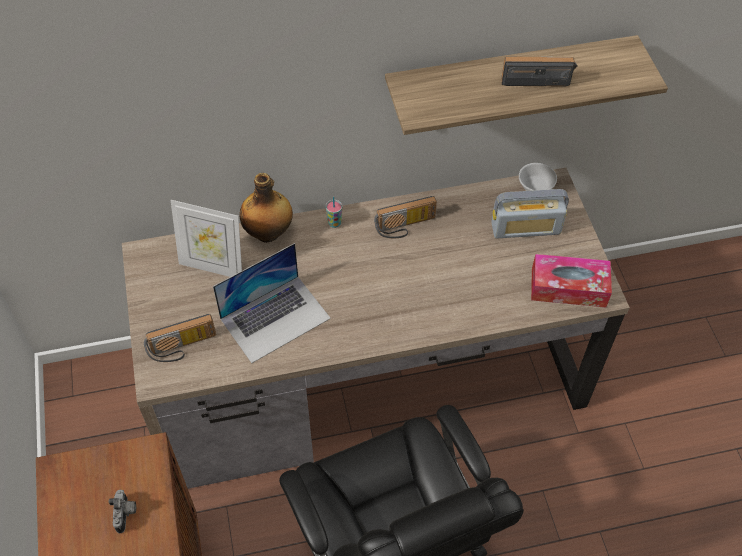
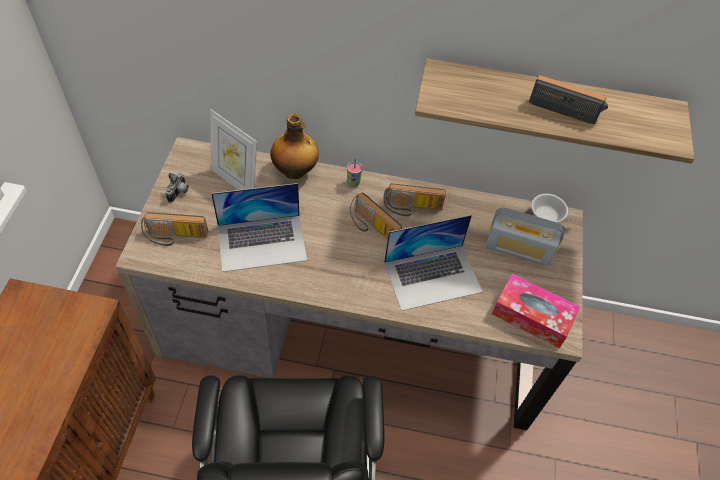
camera: 20 degrees right, 0 degrees up
camera [109,490,136,533] -> camera moved to [165,173,189,203]
none -> radio [350,192,402,239]
none -> laptop [384,215,483,311]

